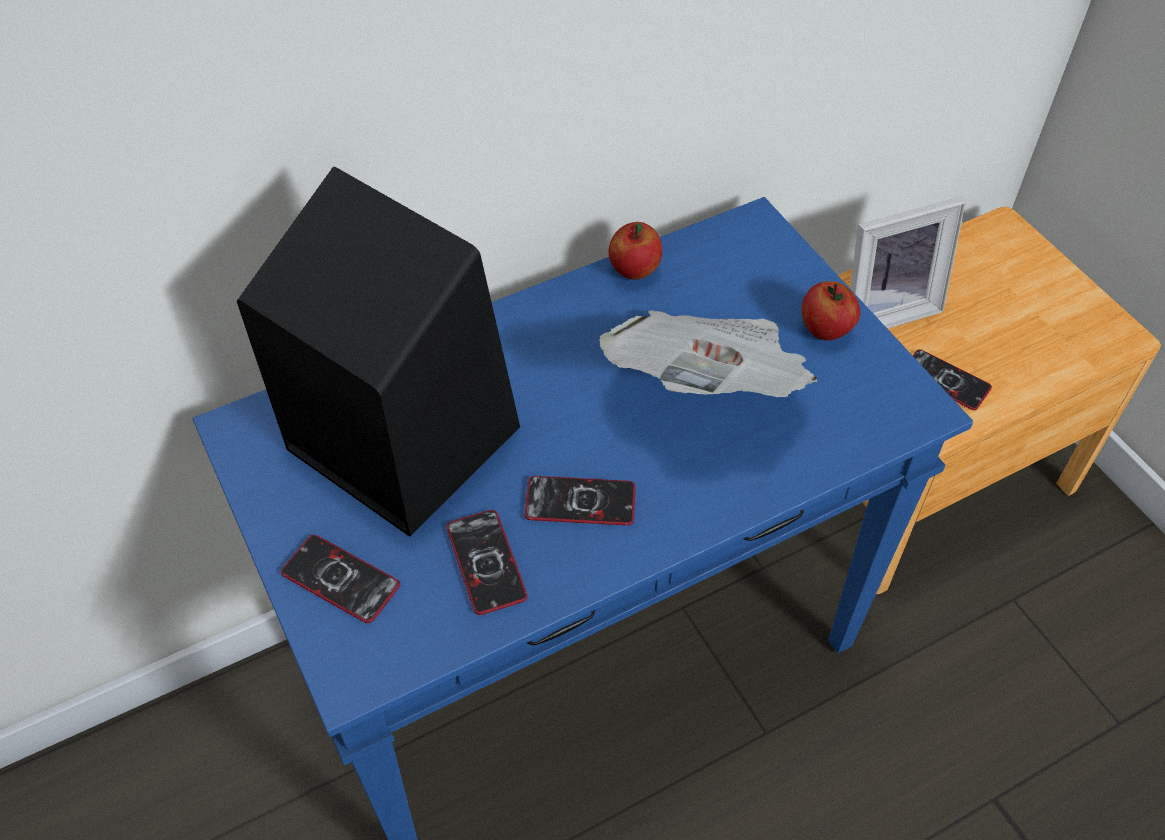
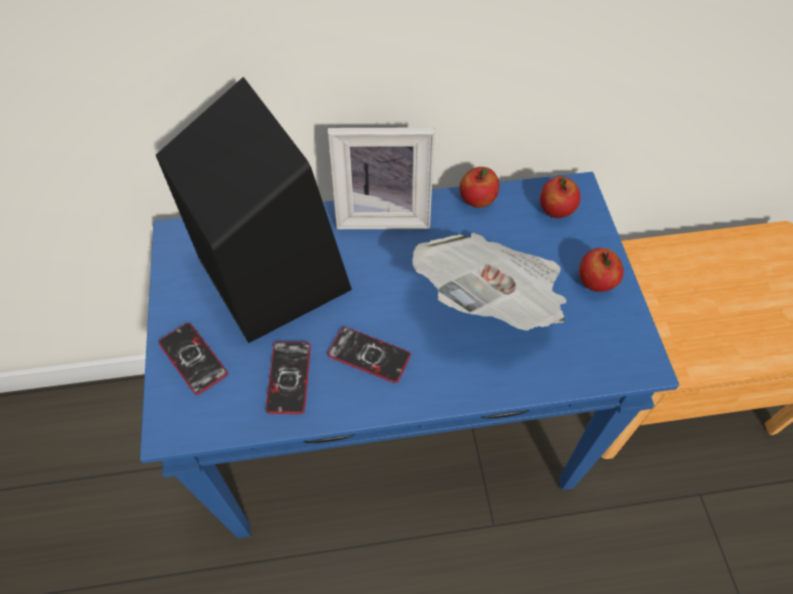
camera: 20 degrees right, 5 degrees up
picture frame [850,196,966,329] -> picture frame moved to [327,127,435,229]
phone [912,349,992,410] -> none
none -> apple [540,176,581,218]

